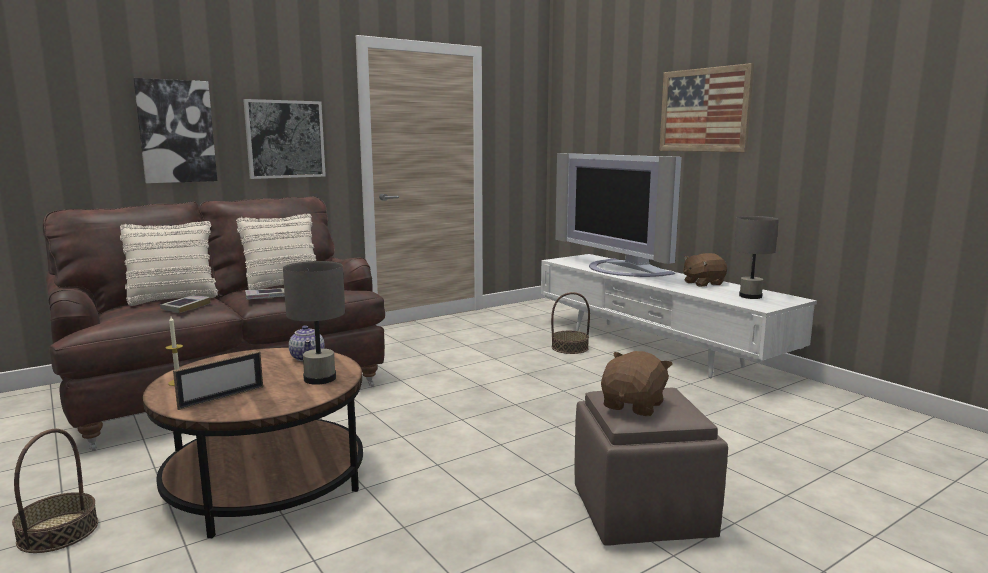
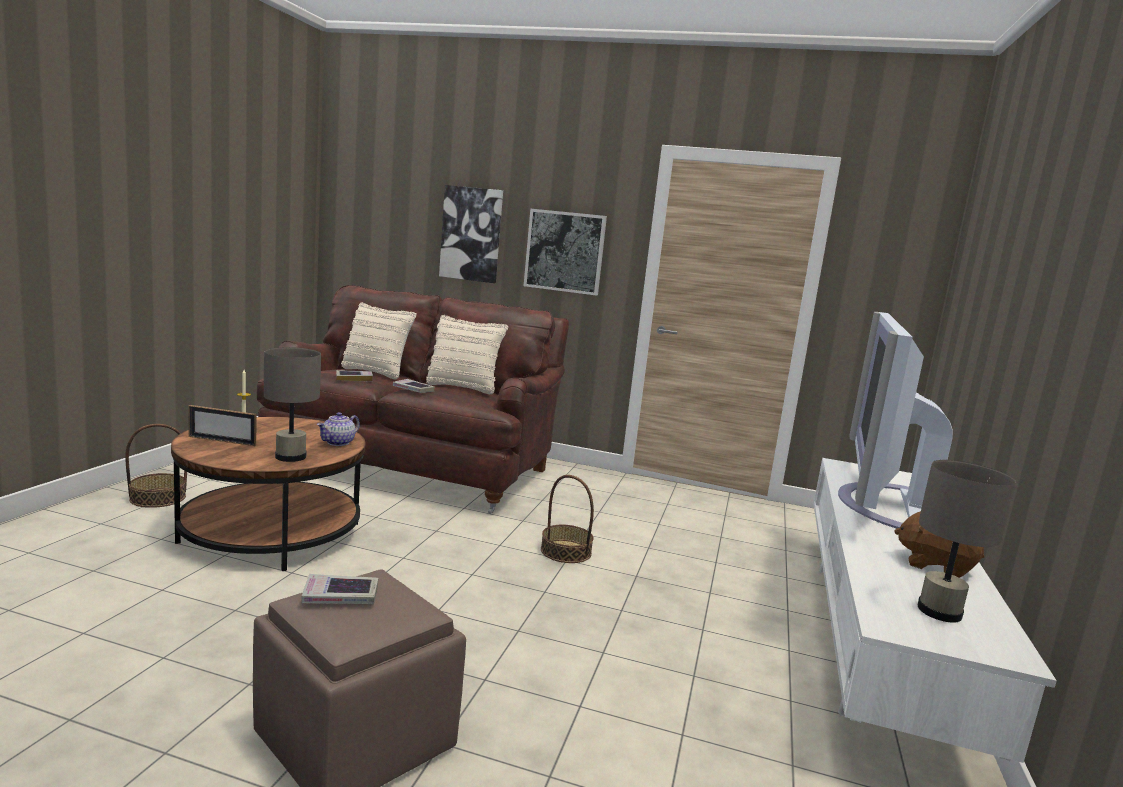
camera: 50 degrees right, 0 degrees up
basket [551,292,590,354] -> basket moved to [541,475,594,563]
brown plush toy [601,351,673,416] -> book [301,574,378,604]
picture [659,63,754,153] -> none

